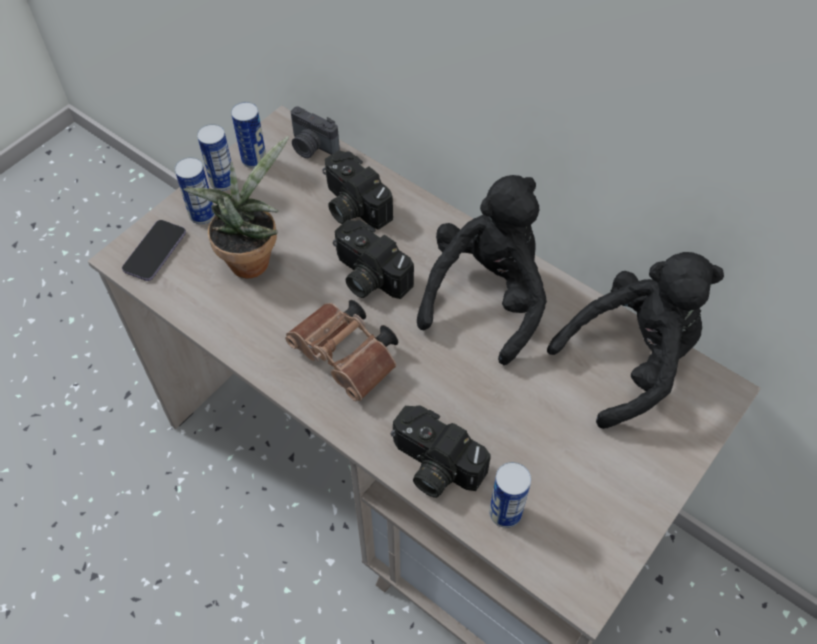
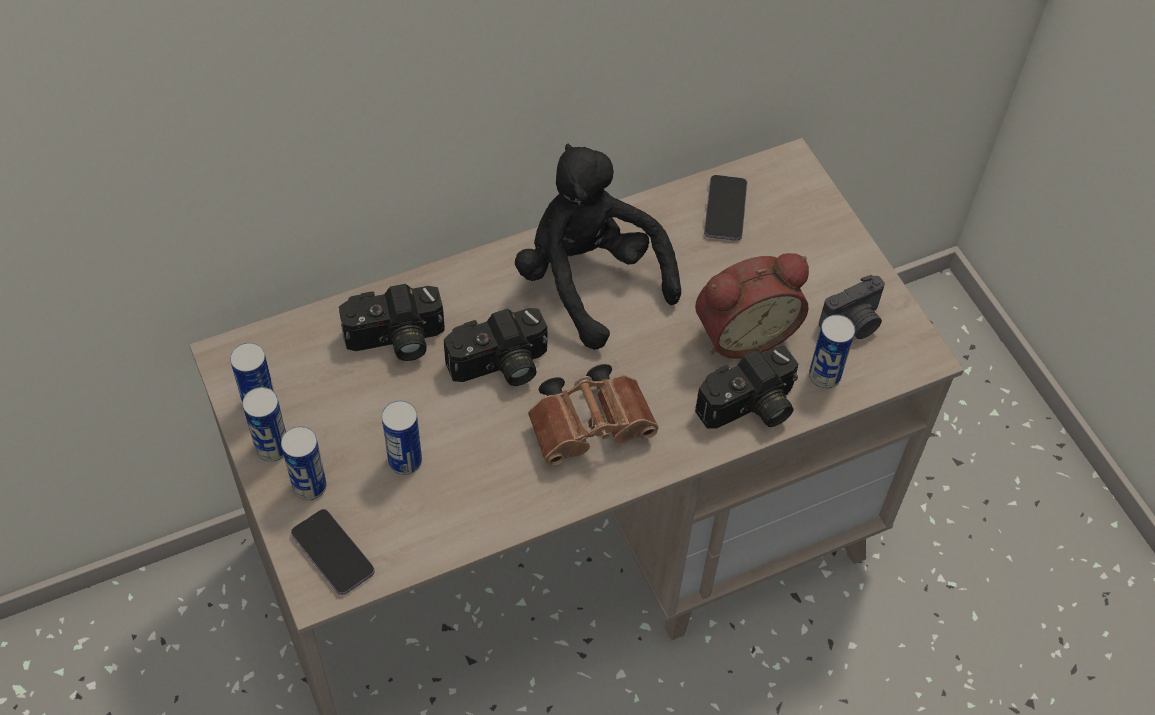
camera: 65 degrees left, 0 degrees up
potted plant [183,136,289,278] -> can [382,401,422,475]
camera [291,106,340,158] -> camera moved to [819,275,885,339]
black plush toy [547,252,724,429] -> phone [704,175,747,241]
none -> alarm clock [695,253,809,359]

